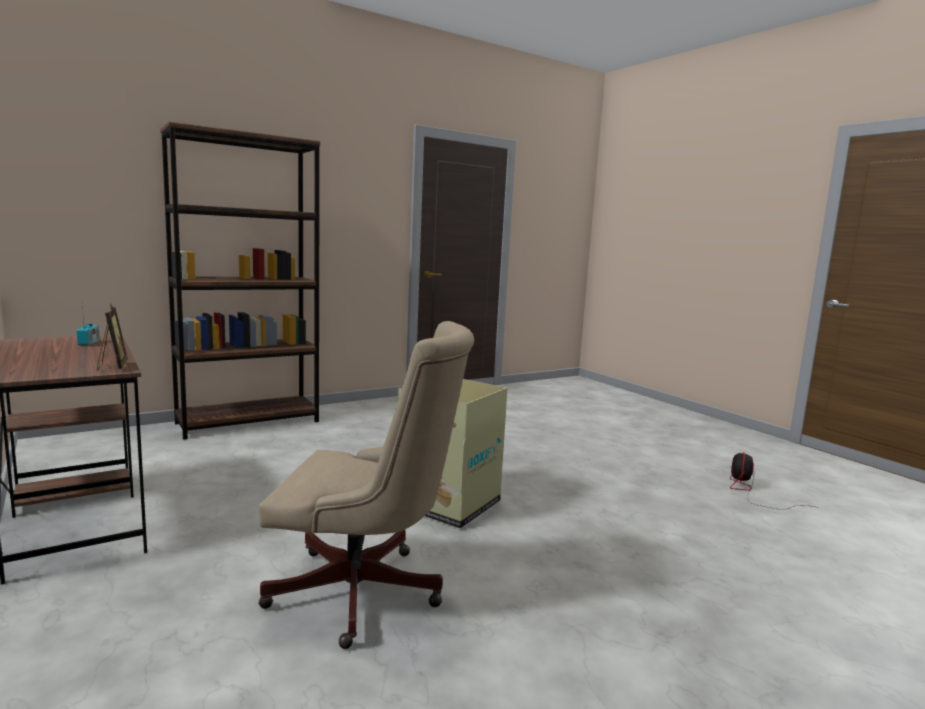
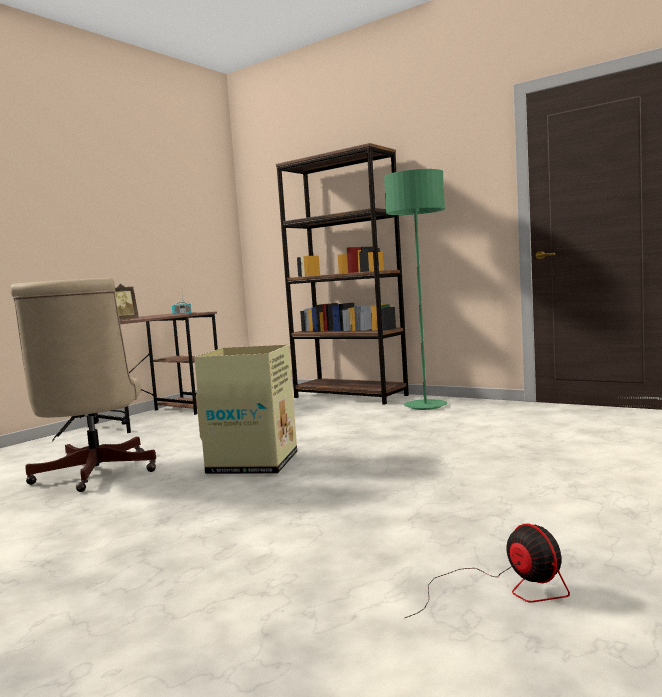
camera: 70 degrees right, 5 degrees down
fan [730,452,819,509] -> fan turned 60 degrees clockwise [405,524,570,618]
none -> green floor lamp [384,169,447,410]

